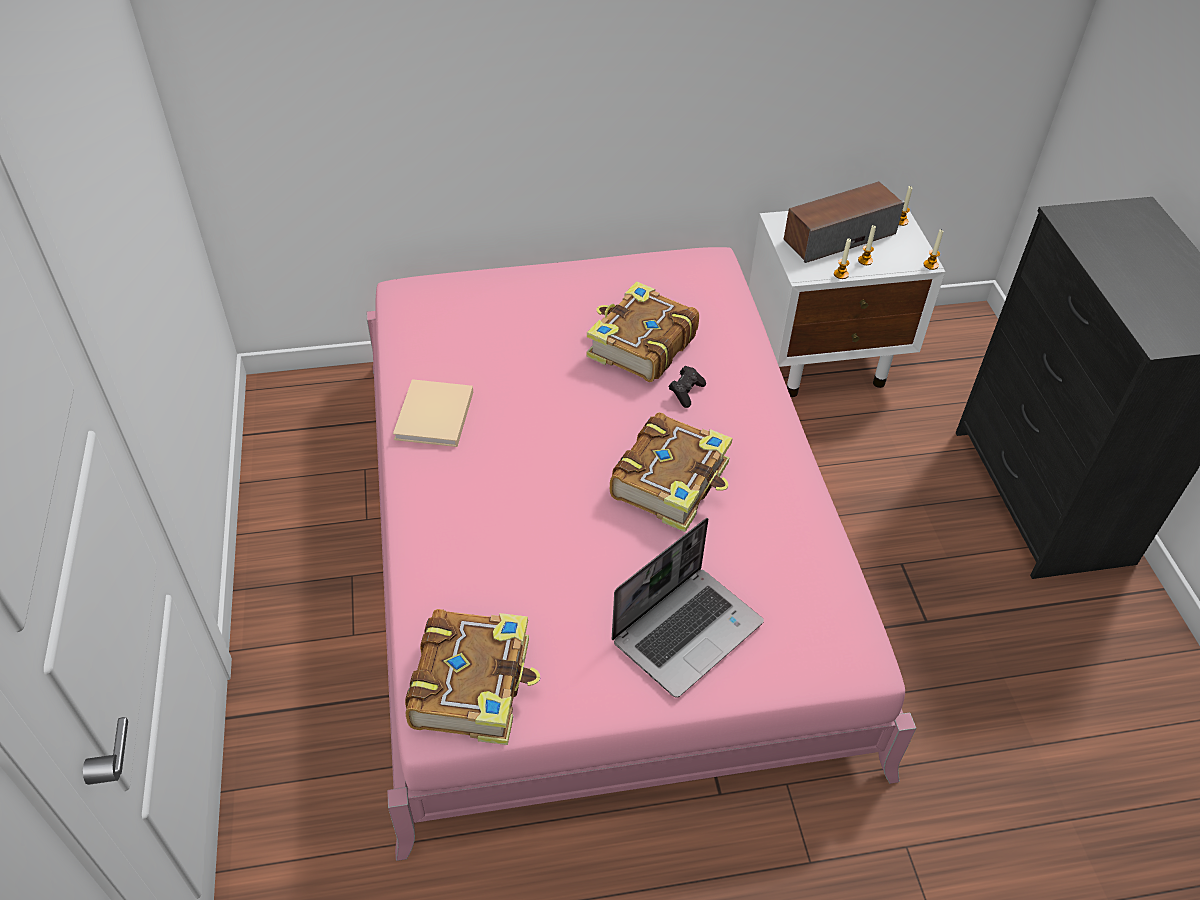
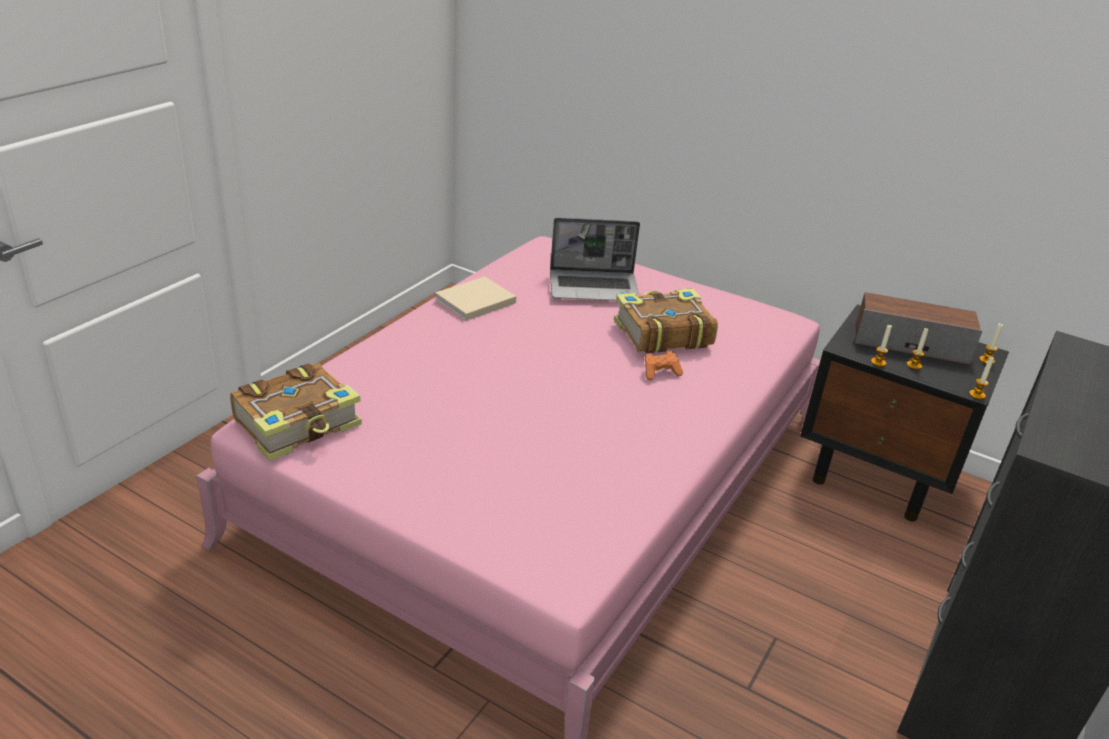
camera: 40 degrees right, 15 degrees down
book [610,412,733,532] -> none
laptop [612,518,764,698] -> laptop moved to [550,218,640,301]
black game controller [669,366,706,408] -> orange game controller [644,351,683,380]
white nightstand [749,201,945,397] -> black nightstand [800,304,1009,522]

